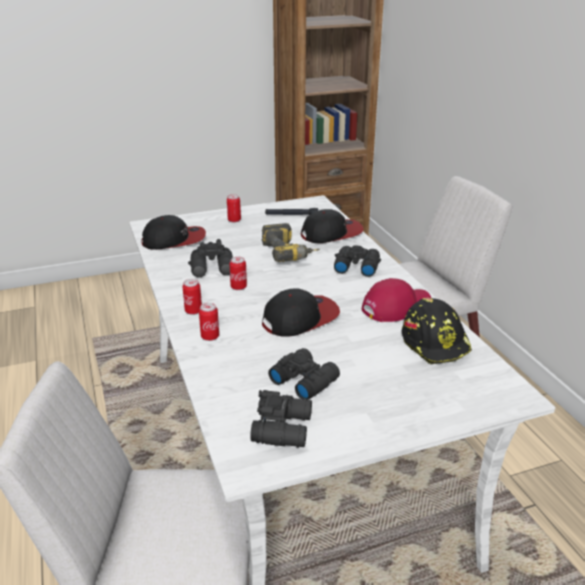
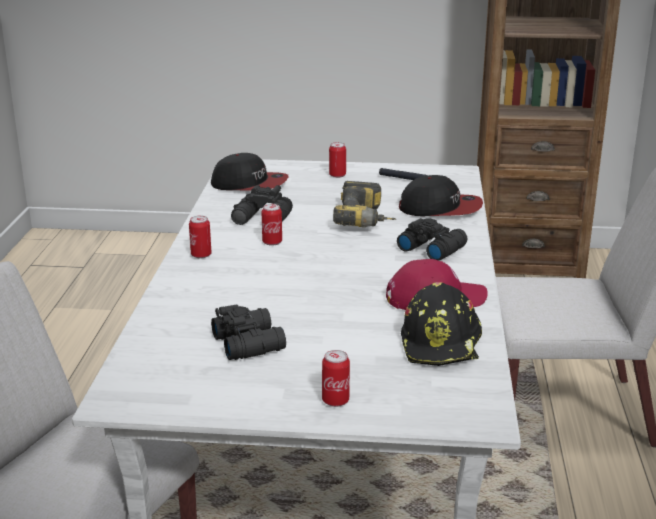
camera: 25 degrees right, 5 degrees down
can [199,303,219,341] -> can moved to [322,350,350,407]
black binoculars [250,390,312,448] -> none
cap [262,288,340,337] -> none

